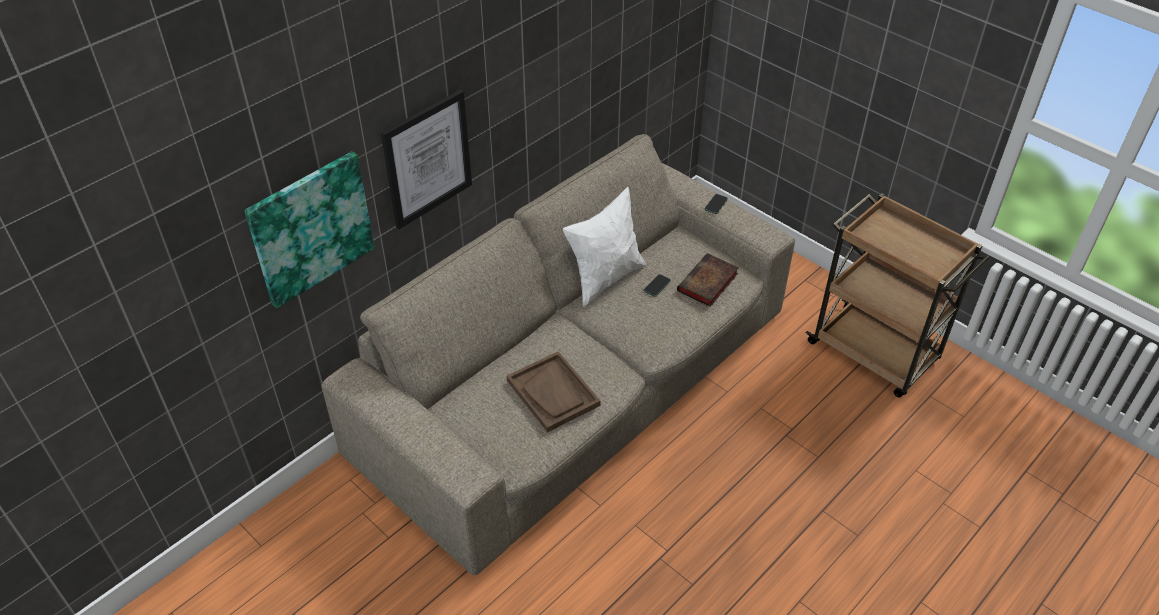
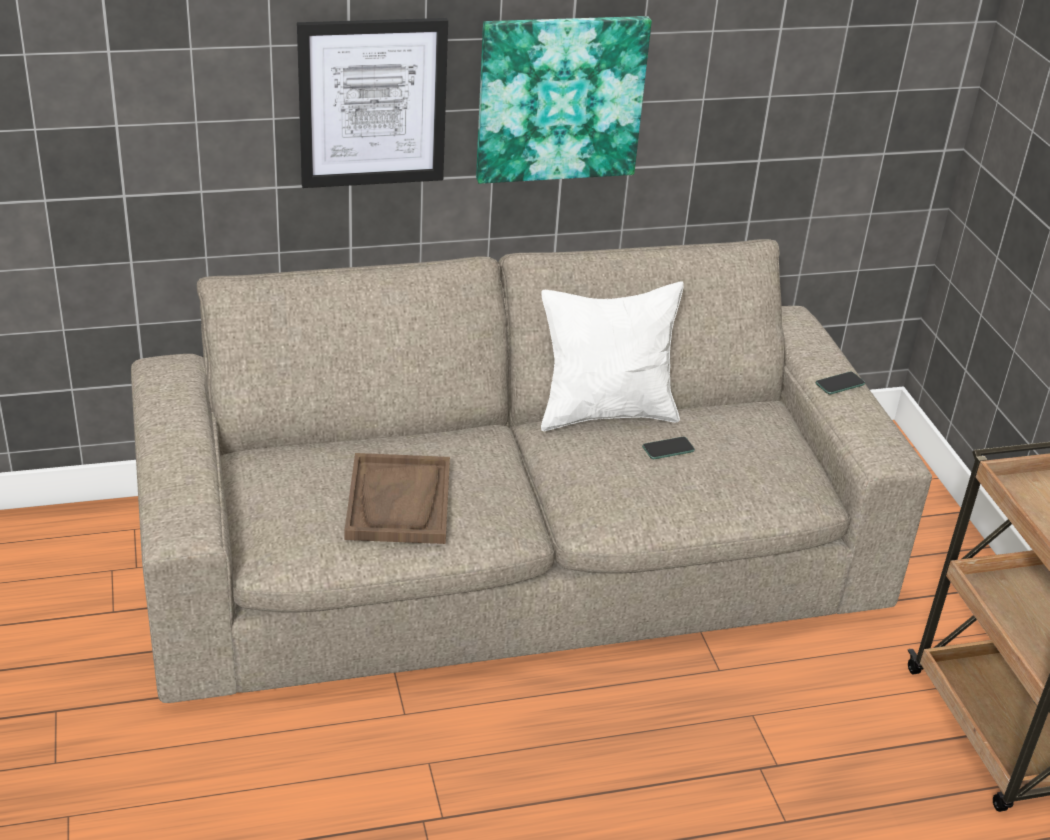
camera: 30 degrees right, 10 degrees down
picture [244,151,375,308] -> picture moved to [476,16,652,184]
book [677,253,739,307] -> none

